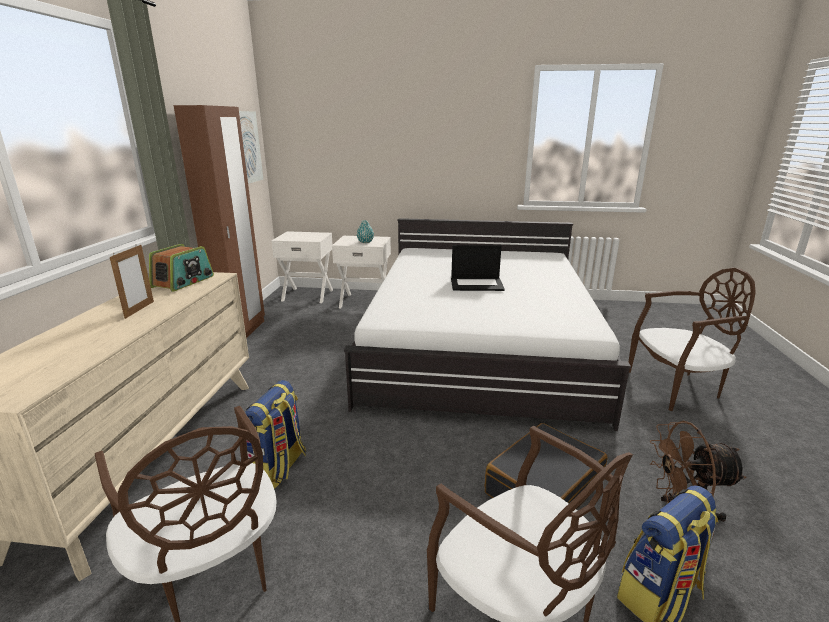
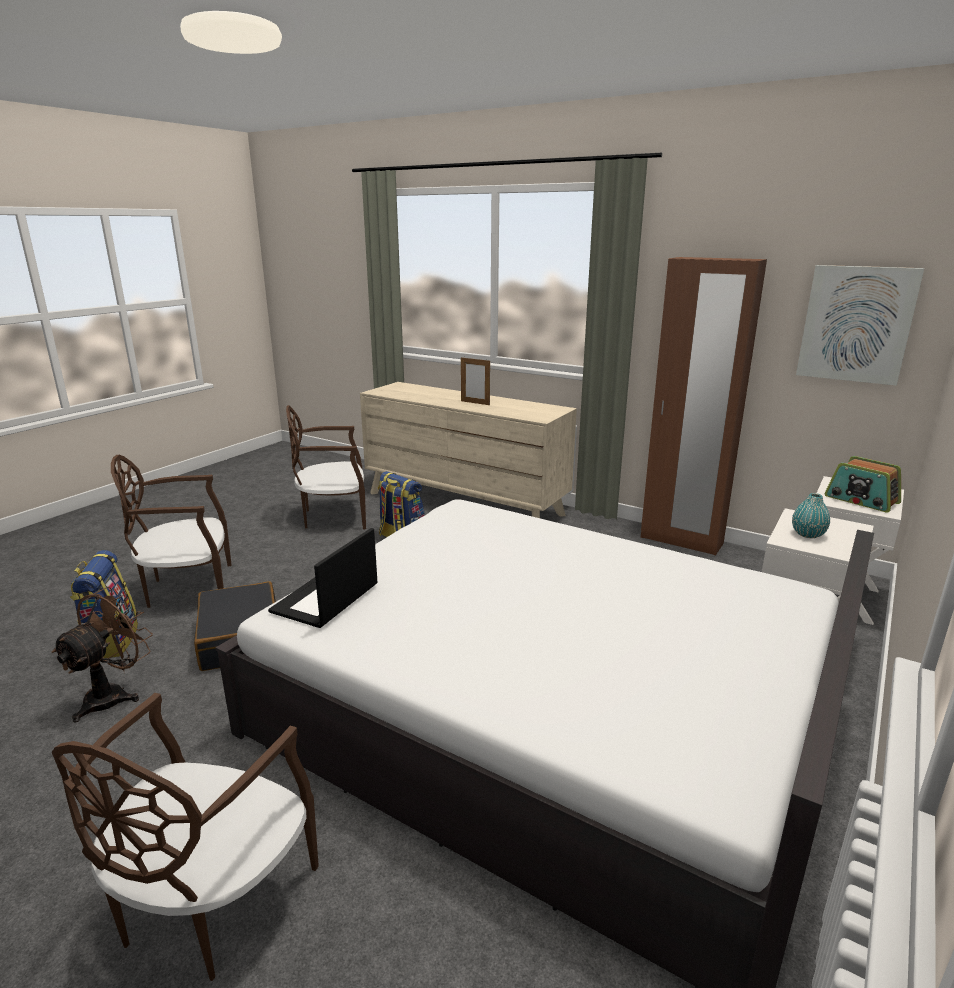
camera: 115 degrees right, 0 degrees up
radio [149,244,214,292] -> radio moved to [824,456,901,512]
laptop [451,245,505,291] -> laptop moved to [268,528,377,628]

